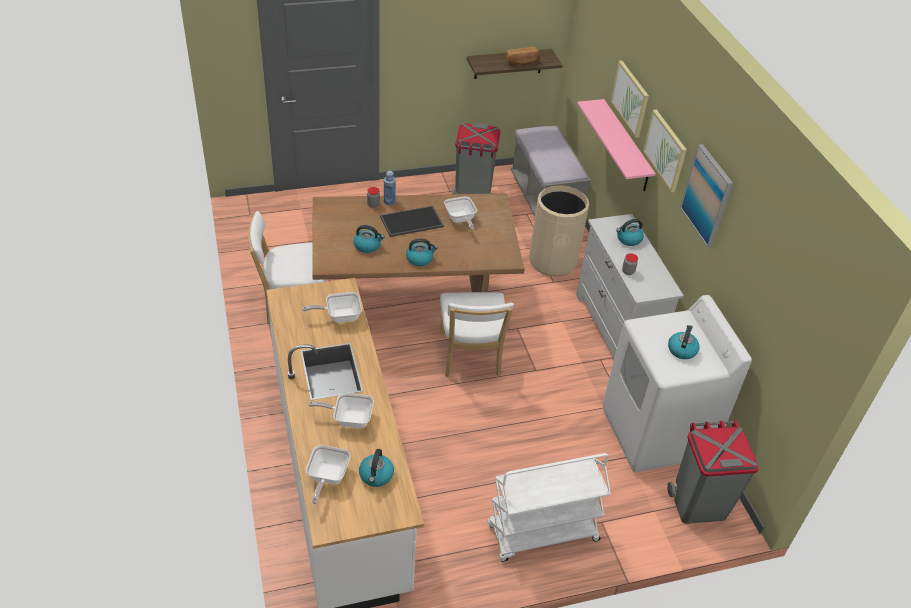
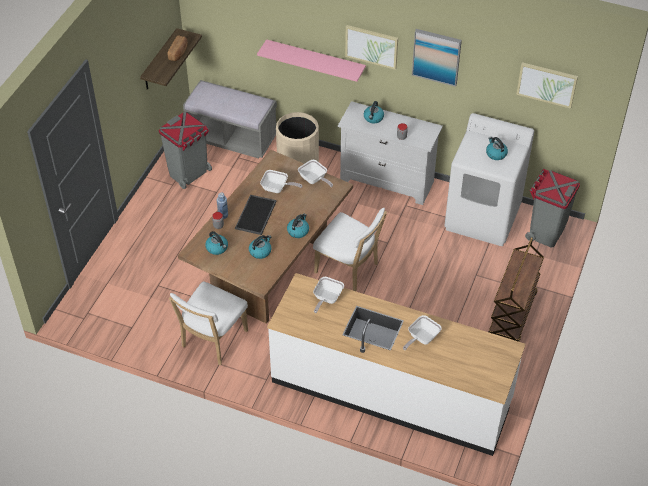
camera: 50 degrees left, 5 degrees up
frying pan [306,445,351,504] -> frying pan moved to [298,160,333,187]
kettle [359,449,394,487] -> kettle moved to [205,231,228,255]
white cart [487,453,611,562] -> brown cart [489,237,544,342]
picture [611,61,649,138] -> picture moved to [516,62,578,109]

